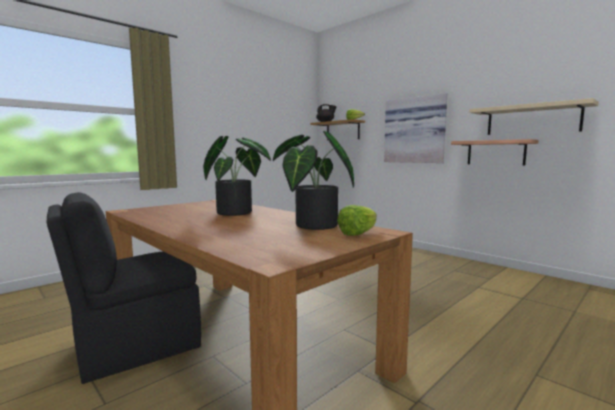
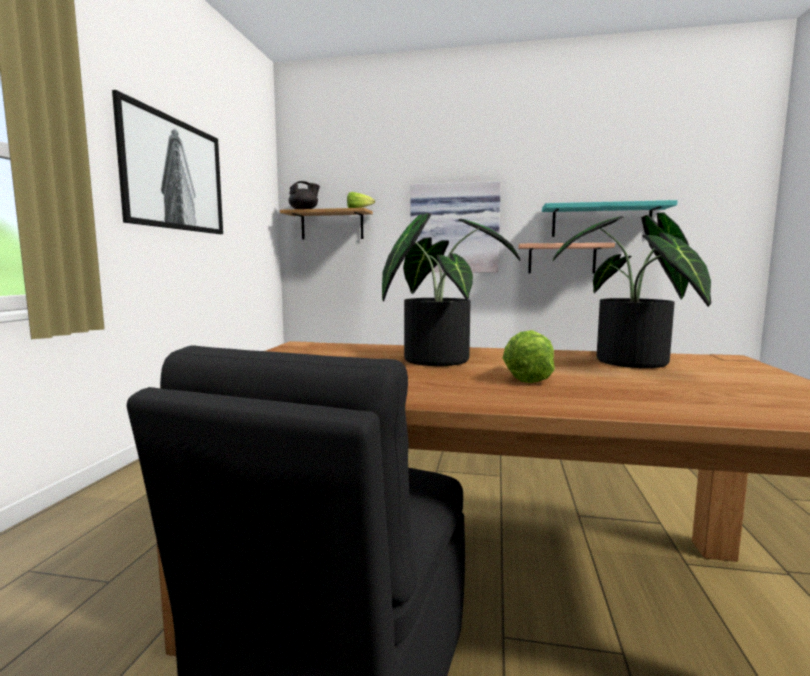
camera: 35 degrees left, 0 degrees up
lettuce [337,205,377,236] -> lettuce moved to [503,330,555,383]
beige shelf [469,98,599,135] -> turquoise shelf [542,200,678,237]
none -> picture [112,90,223,234]

